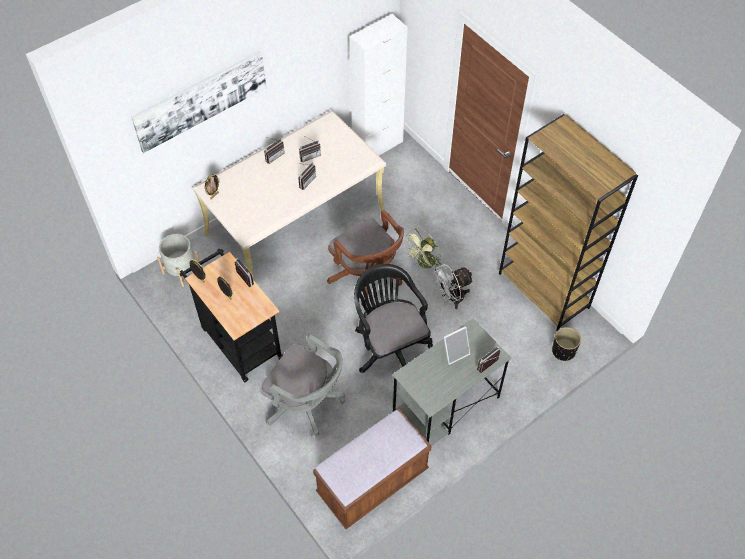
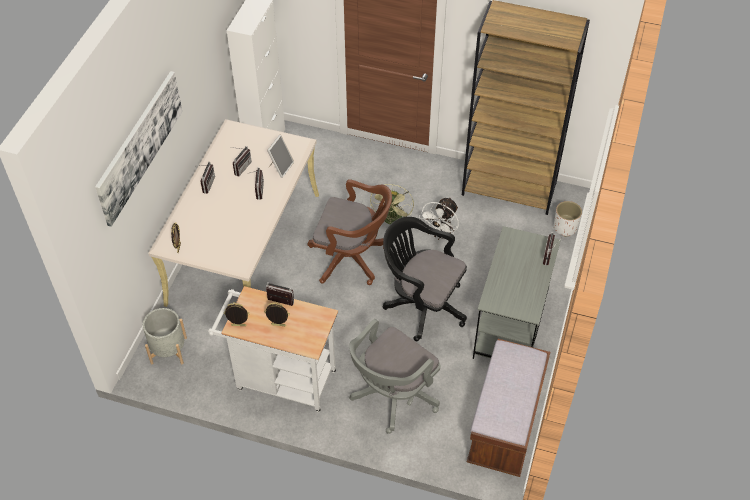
camera: 35 degrees left, 5 degrees down
black cart [180,248,283,382] -> white cart [208,286,338,413]
grey office chair [261,334,345,439] -> grey office chair turned 135 degrees clockwise [349,319,440,434]
picture frame [444,326,470,365] -> picture frame moved to [267,135,294,178]
black planter [552,327,581,361] -> white planter [554,201,582,237]

